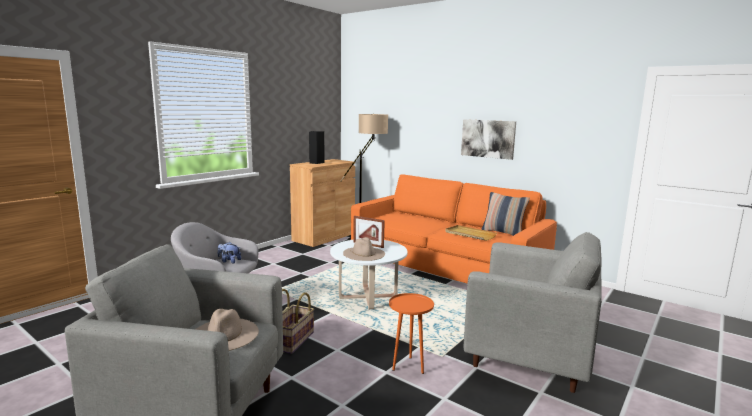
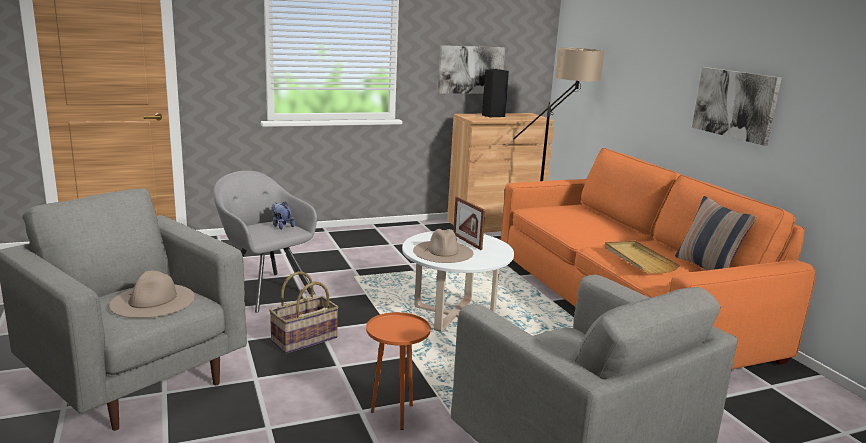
camera: 30 degrees right, 5 degrees up
none -> picture [438,45,505,94]

